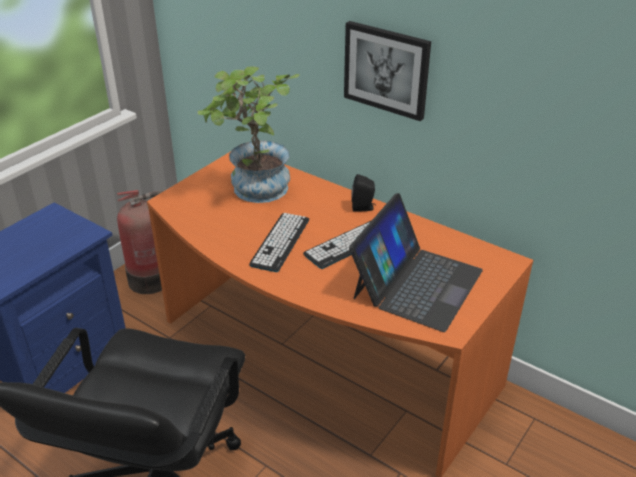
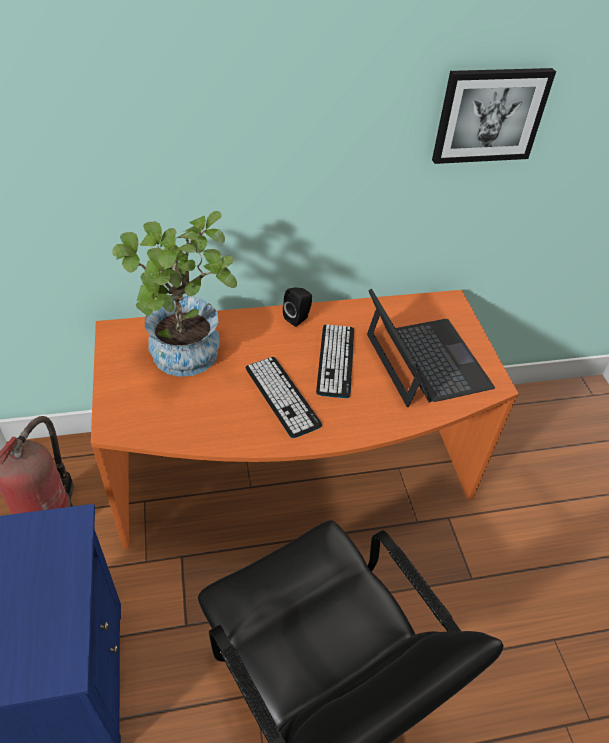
camera: 50 degrees left, 10 degrees up
picture [344,21,431,121] -> picture moved to [432,68,556,164]

